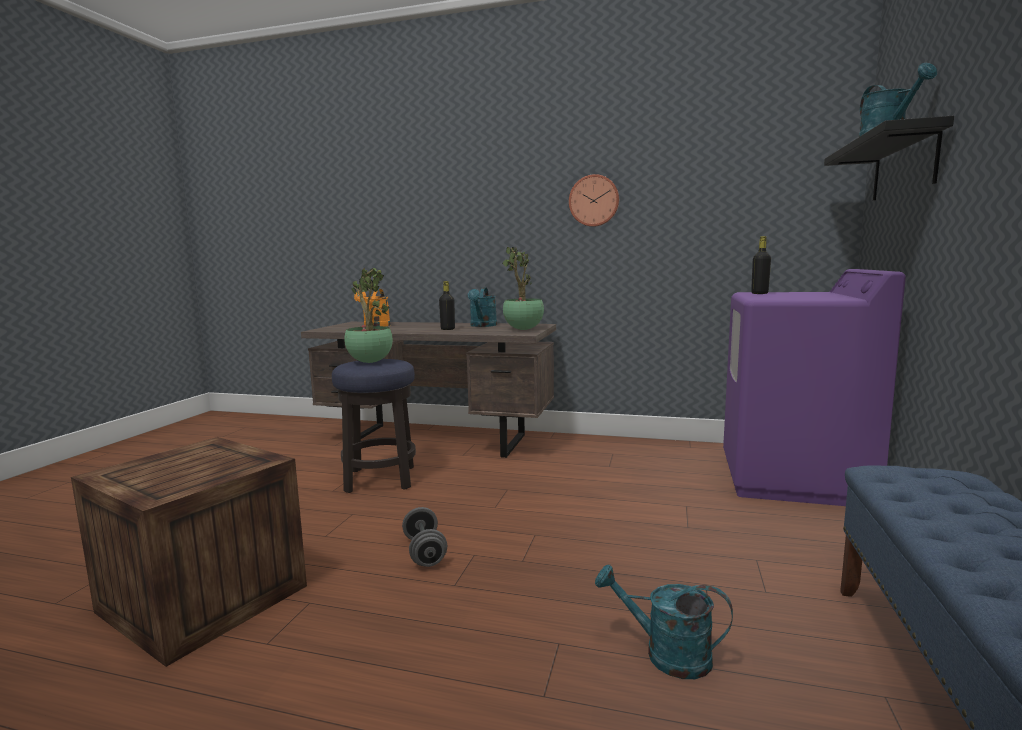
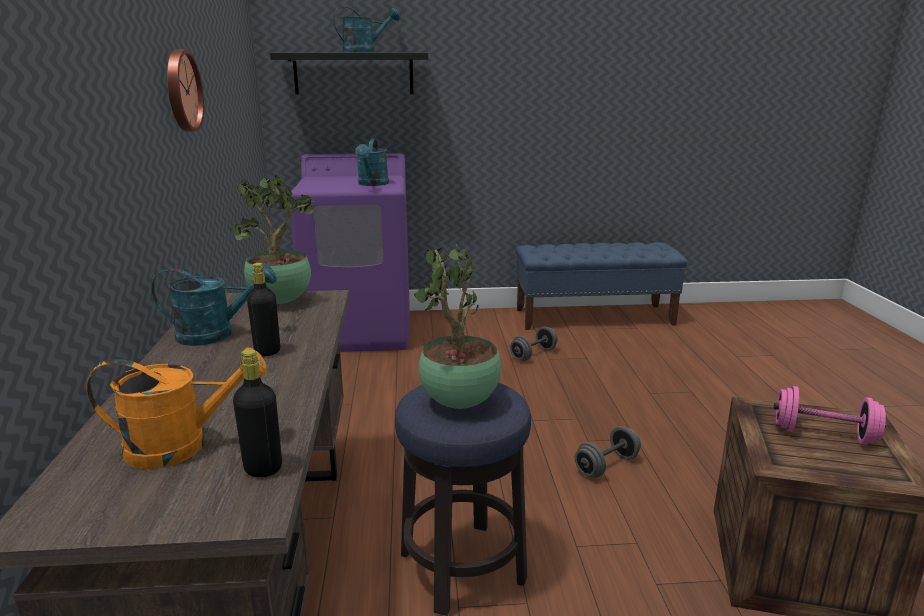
camera: 110 degrees left, 10 degrees up
turquoise watering can [595,564,733,679] -> turquoise watering can moved to [355,139,389,186]
black bottle [751,236,771,294] -> black bottle moved to [233,349,282,478]
none -> grey dumbbell [510,326,558,361]
none -> pink dumbbell [774,386,887,445]

